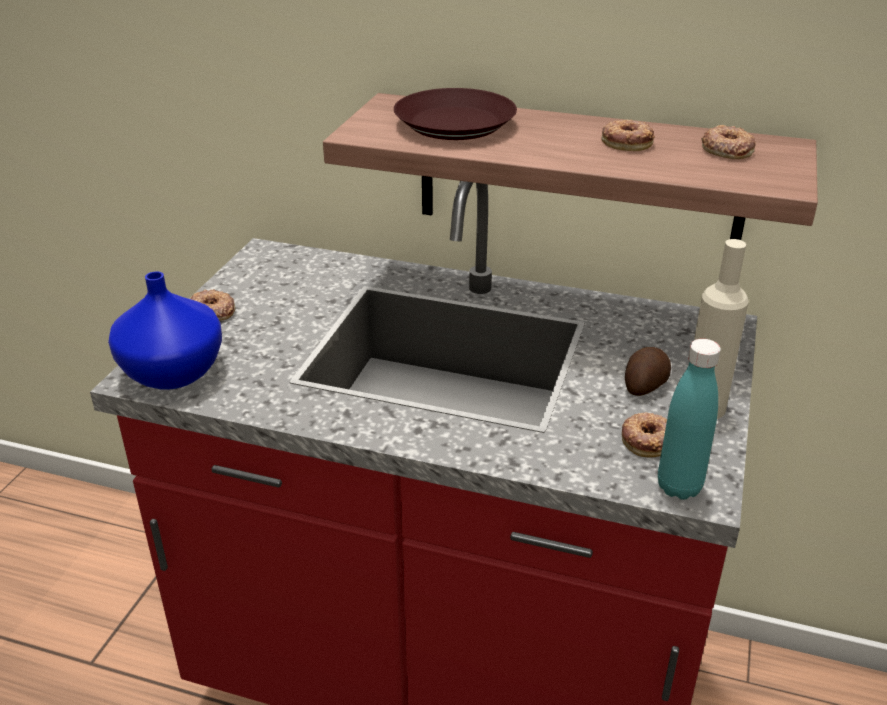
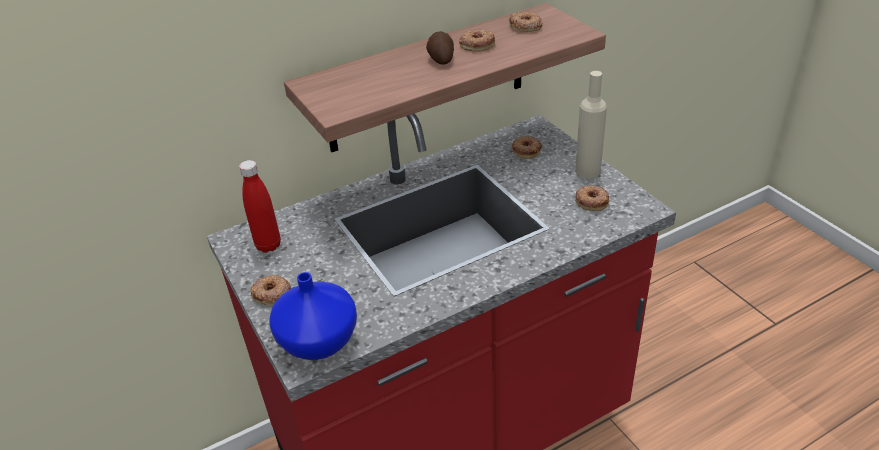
camera: 45 degrees left, 5 degrees up
brown plate [394,88,517,140] -> none
potato [625,347,671,396] -> potato moved to [426,31,454,65]
turquoise bottle [658,339,721,499] -> none
none -> red bottle [239,160,281,253]
none -> donut [512,136,542,159]

